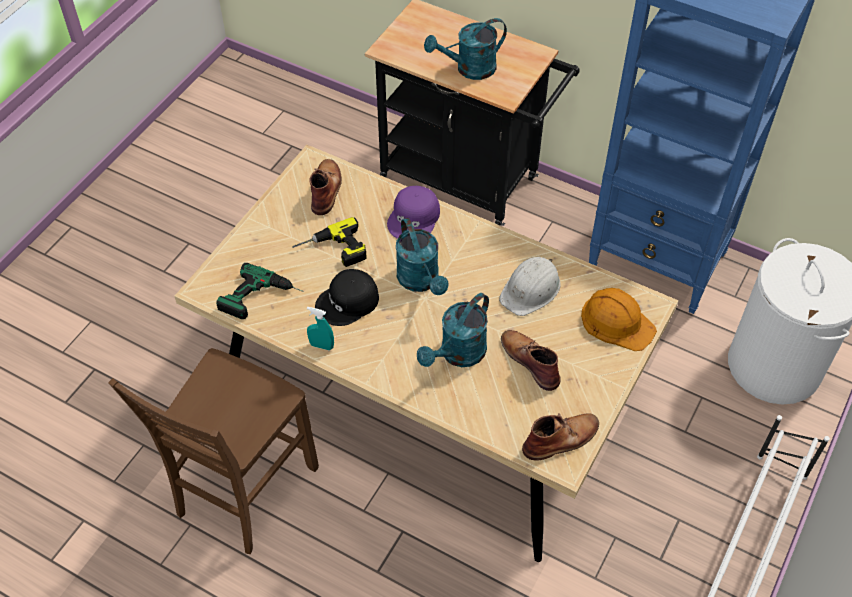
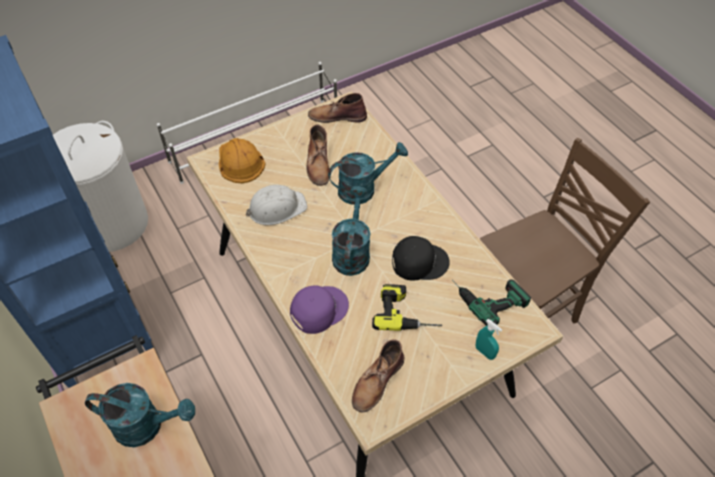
camera: 150 degrees left, 0 degrees up
turquoise spray bottle [307,307,334,350] -> turquoise spray bottle moved to [476,319,502,360]

